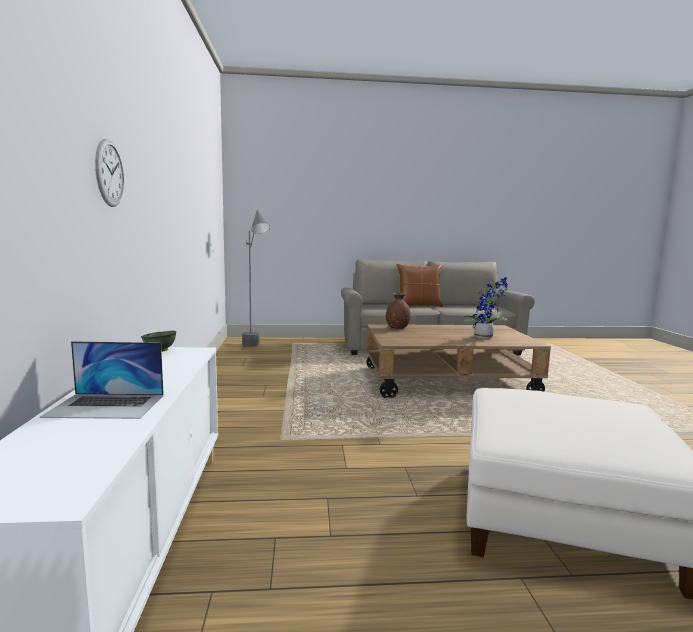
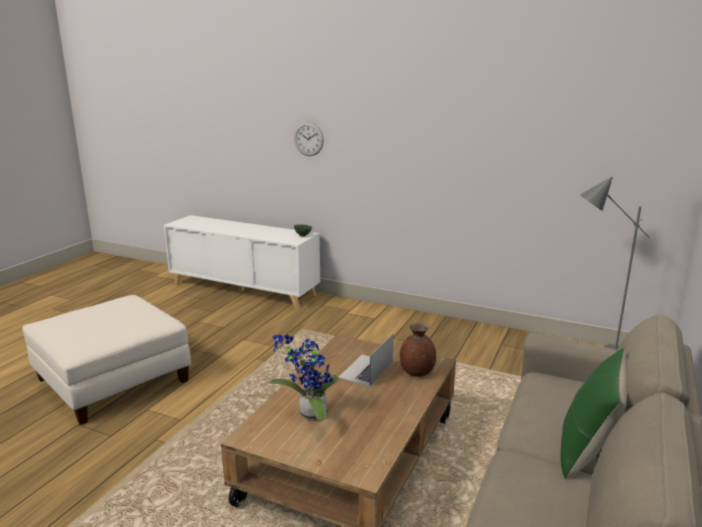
camera: 120 degrees right, 10 degrees up
laptop [40,341,164,419] -> laptop moved to [338,334,393,387]
brown pillow [396,264,443,307] -> green pillow [560,348,627,478]

